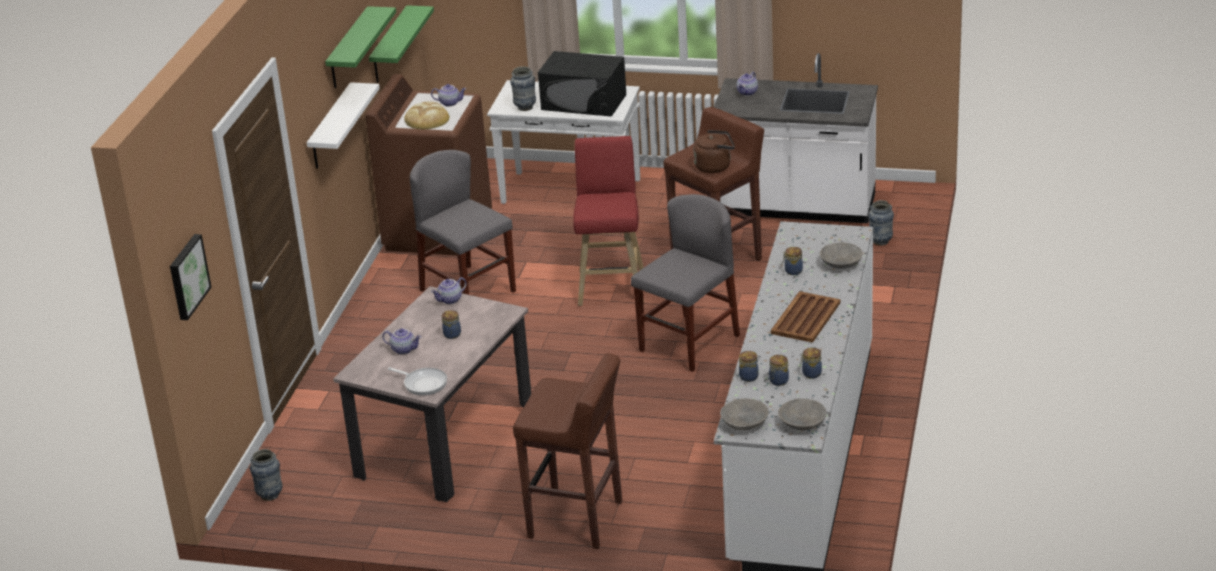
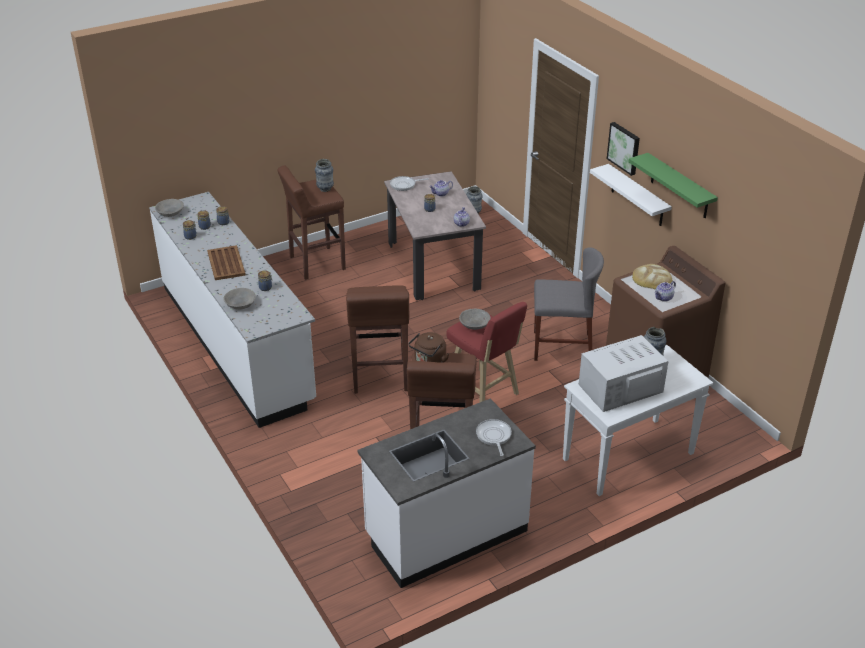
camera: 135 degrees right, 5 degrees up
picture [170,234,212,320] -> picture moved to [607,122,640,176]
green shelf [369,5,434,83] -> none
black microwave [538,51,626,117] -> white microwave [578,335,668,412]
grey chair [631,194,740,372] -> brown stool [346,285,409,394]
grey bowl [720,398,769,431] -> grey bowl moved to [459,309,491,330]
teapot [737,71,758,96] -> frying pan [476,419,512,456]
vase [868,200,894,246] -> vase moved to [315,159,334,192]

